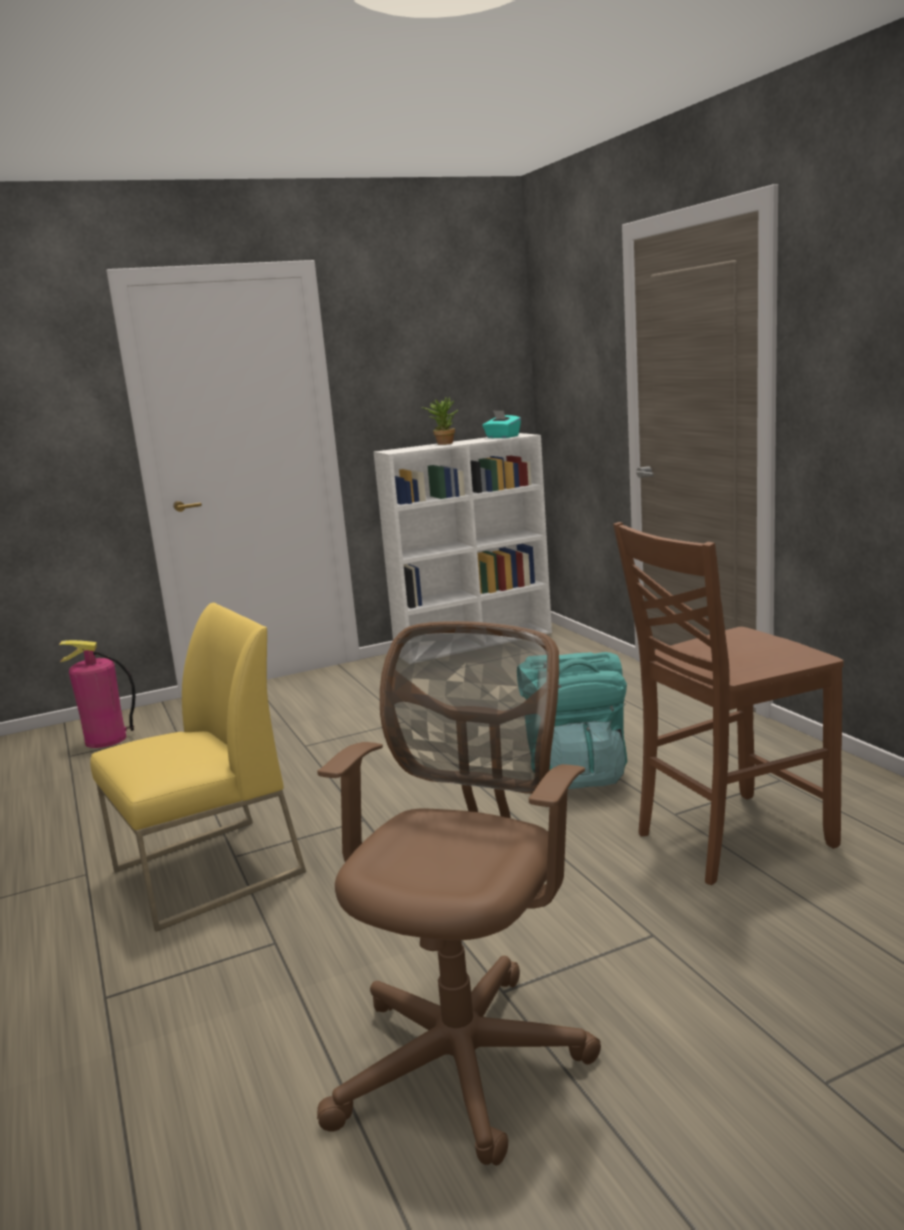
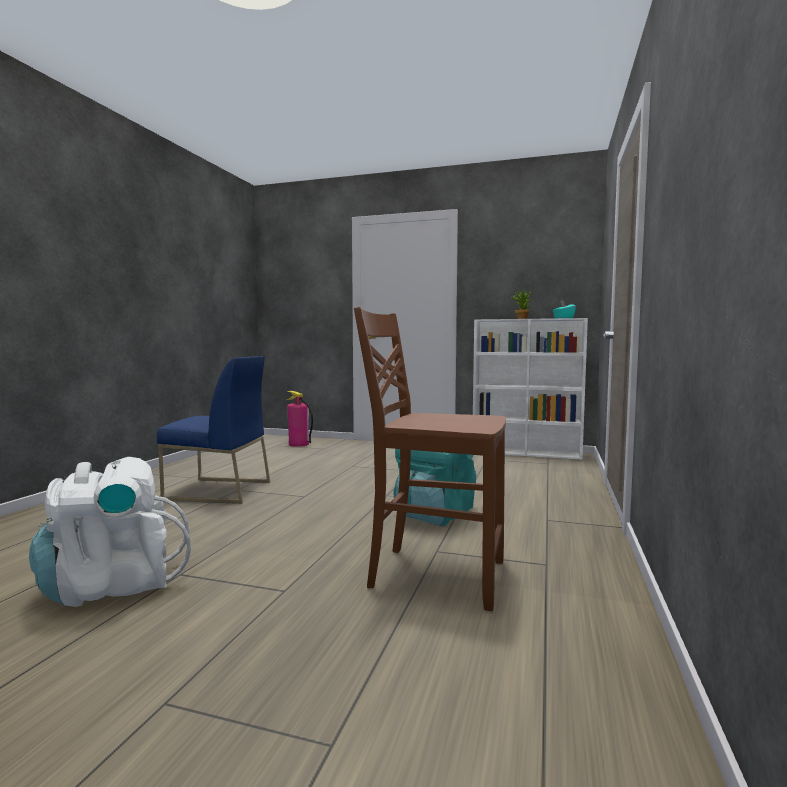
camera: 40 degrees right, 10 degrees down
yellow chair [90,602,306,932] -> blue chair [157,356,270,504]
brown office chair [317,621,601,1166] -> white backpack [29,457,191,607]

